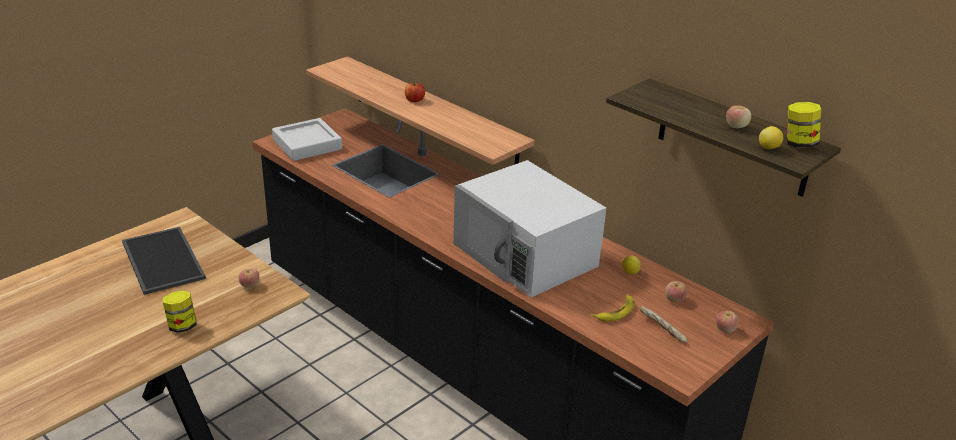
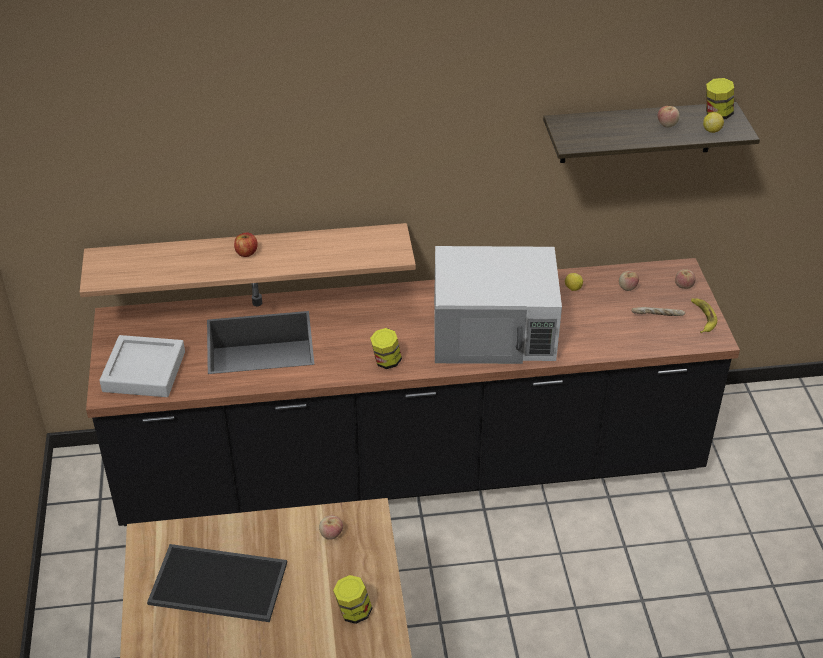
camera: 50 degrees left, 10 degrees up
banana [591,295,635,322] -> banana moved to [691,298,717,333]
none -> jar [370,328,402,369]

